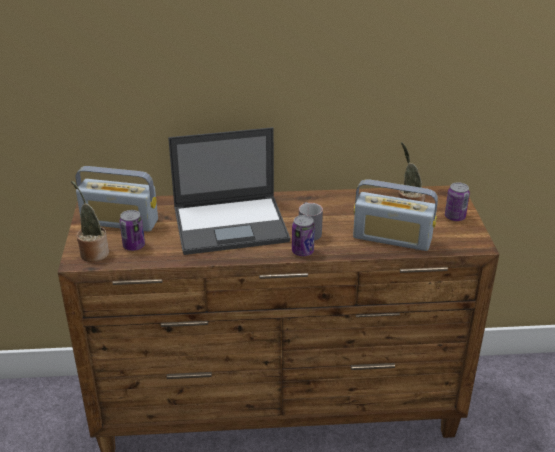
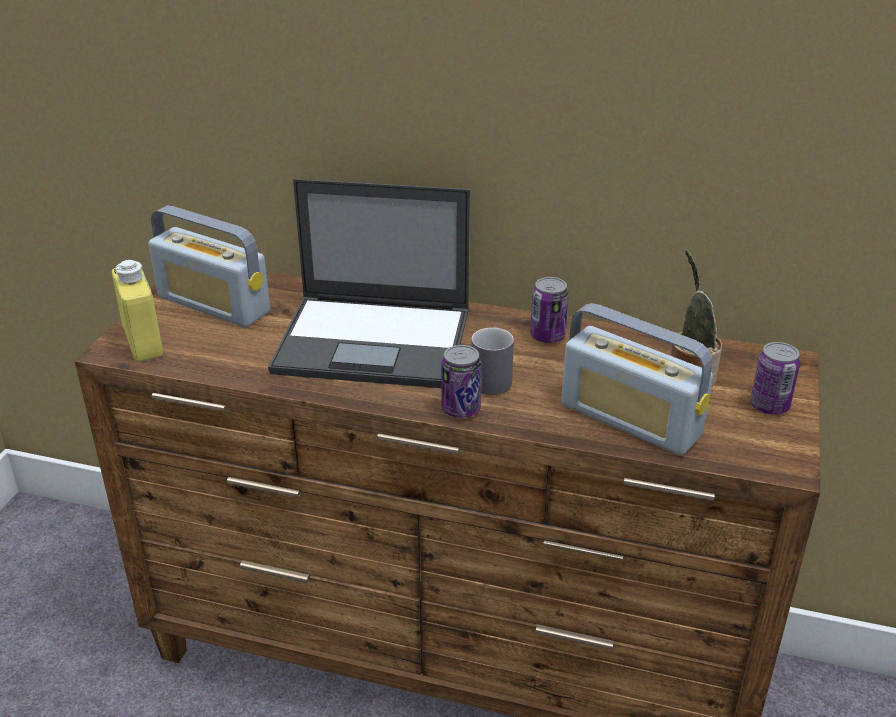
camera: 20 degrees right, 0 degrees up
potted plant [71,181,109,262] -> yellow bottle [112,260,163,362]
can [120,210,145,251] -> can moved to [530,277,569,343]

